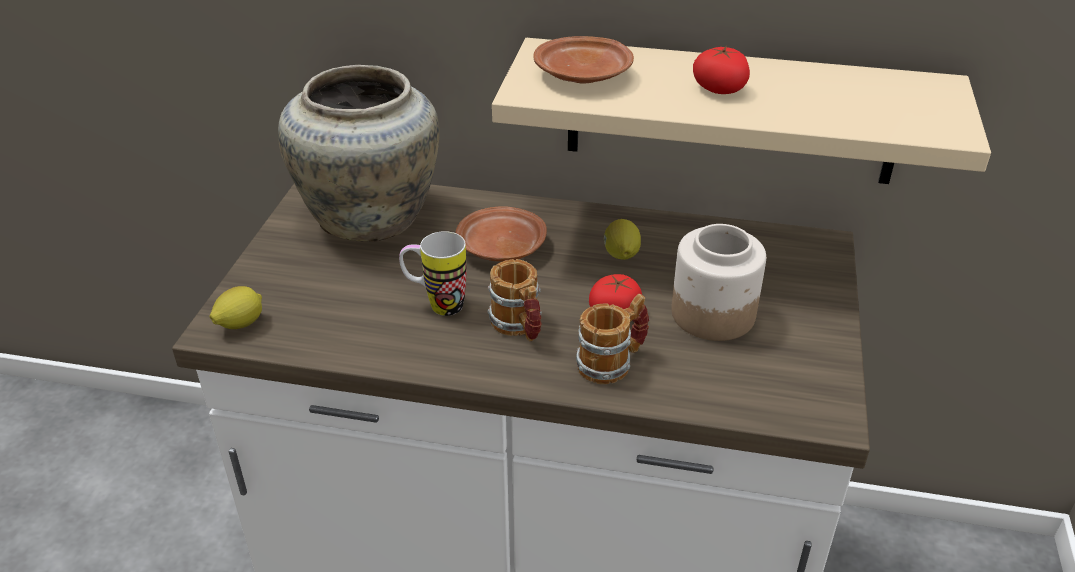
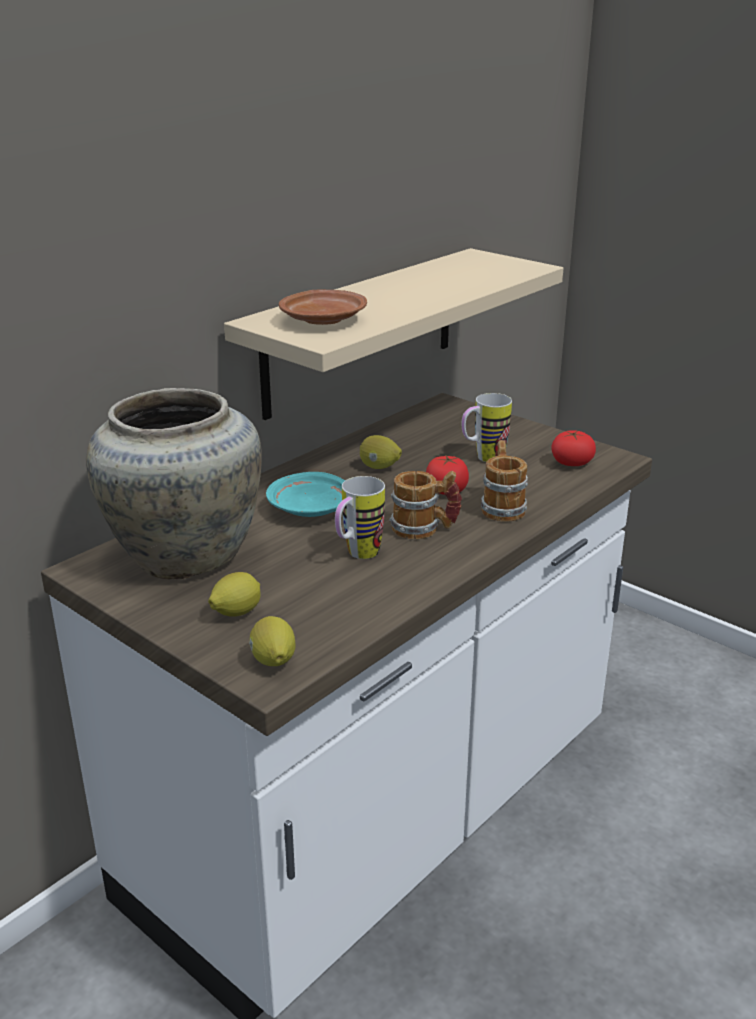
camera: 60 degrees left, 10 degrees down
brown plate [456,206,547,262] -> turquoise plate [266,472,345,517]
jar [671,224,766,341] -> mug [462,393,512,462]
tomato [693,45,750,94] -> tomato moved to [551,430,596,466]
none -> lemon [208,572,261,617]

